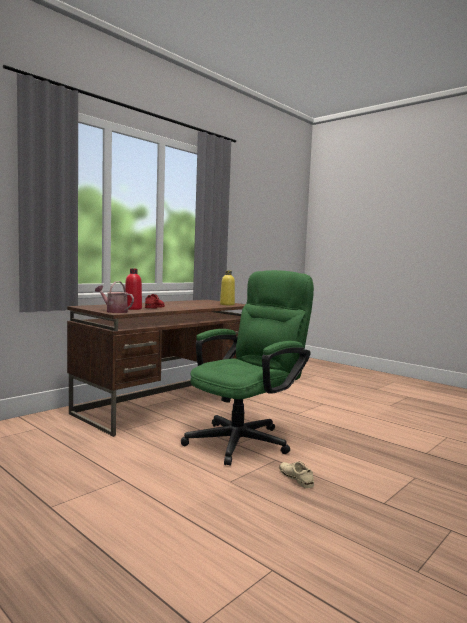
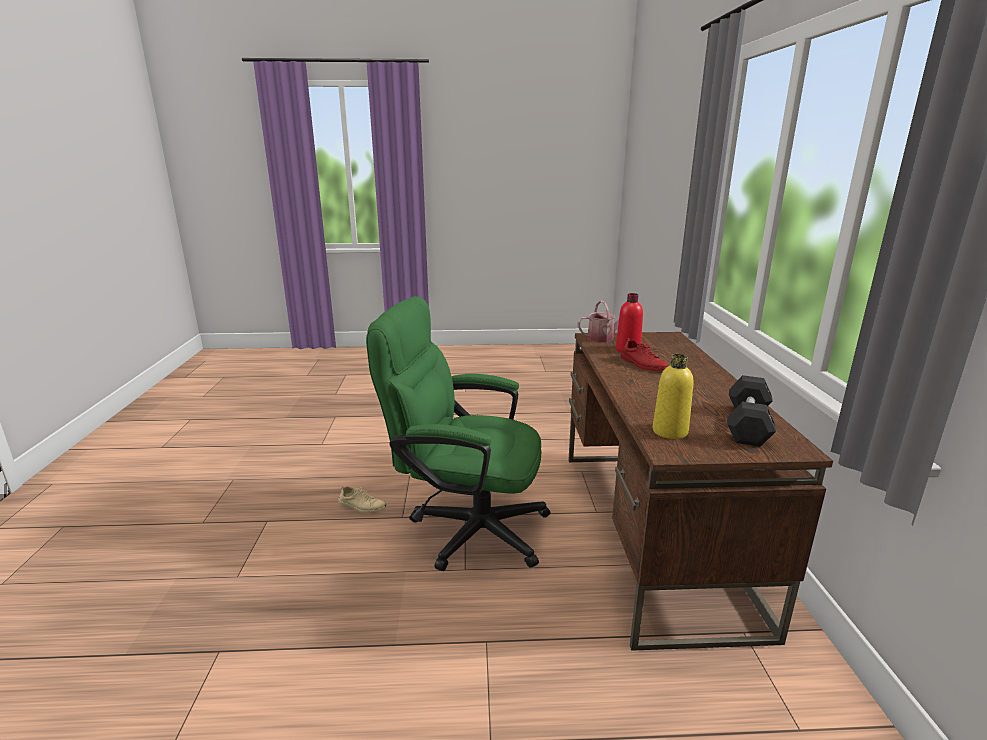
camera: 135 degrees right, 15 degrees up
green office chair [181,270,314,466] -> green office chair turned 105 degrees clockwise [366,296,551,571]
none -> black dumbbell [727,375,776,447]

